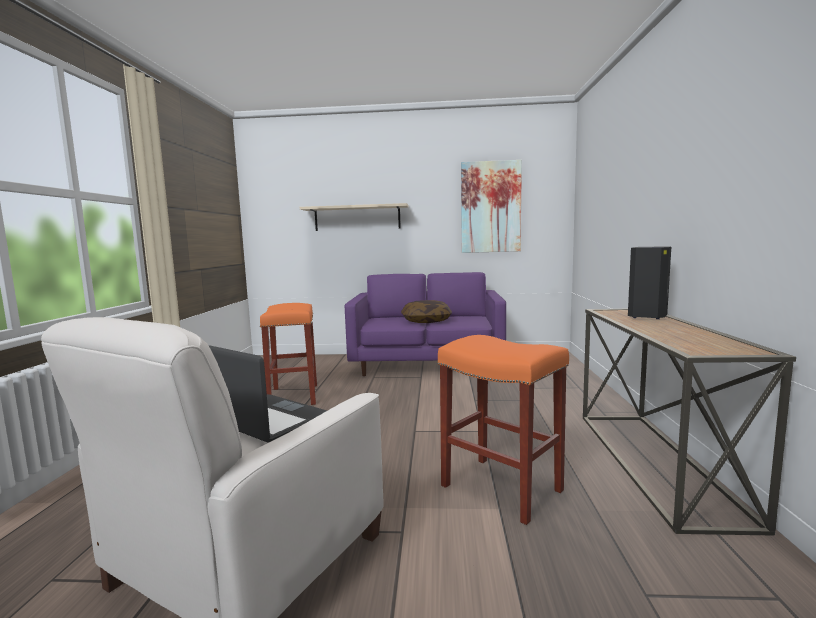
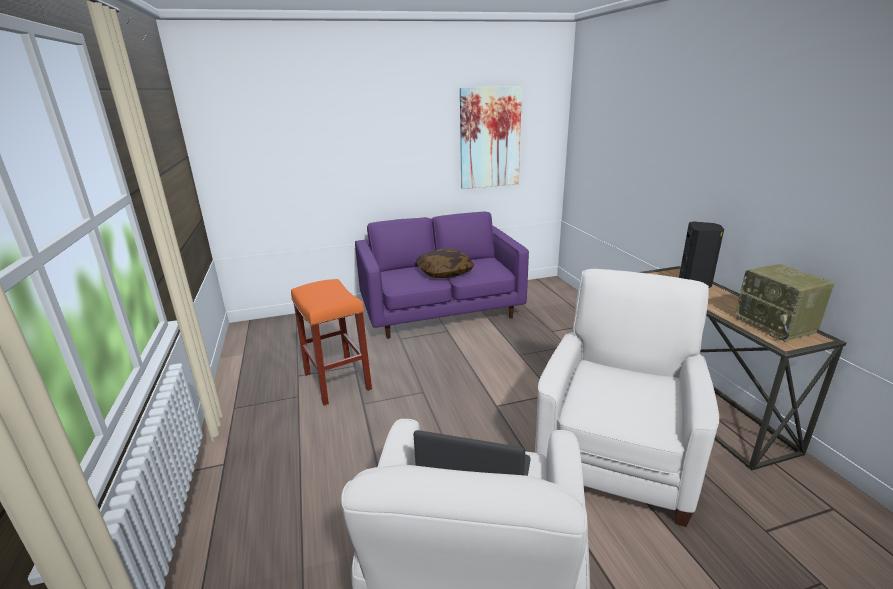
camera: 20 degrees left, 15 degrees up
beige shelf [300,203,409,231] -> none
orange stool [438,335,569,525] -> white armchair [535,269,719,527]
none -> radio [735,264,834,341]

